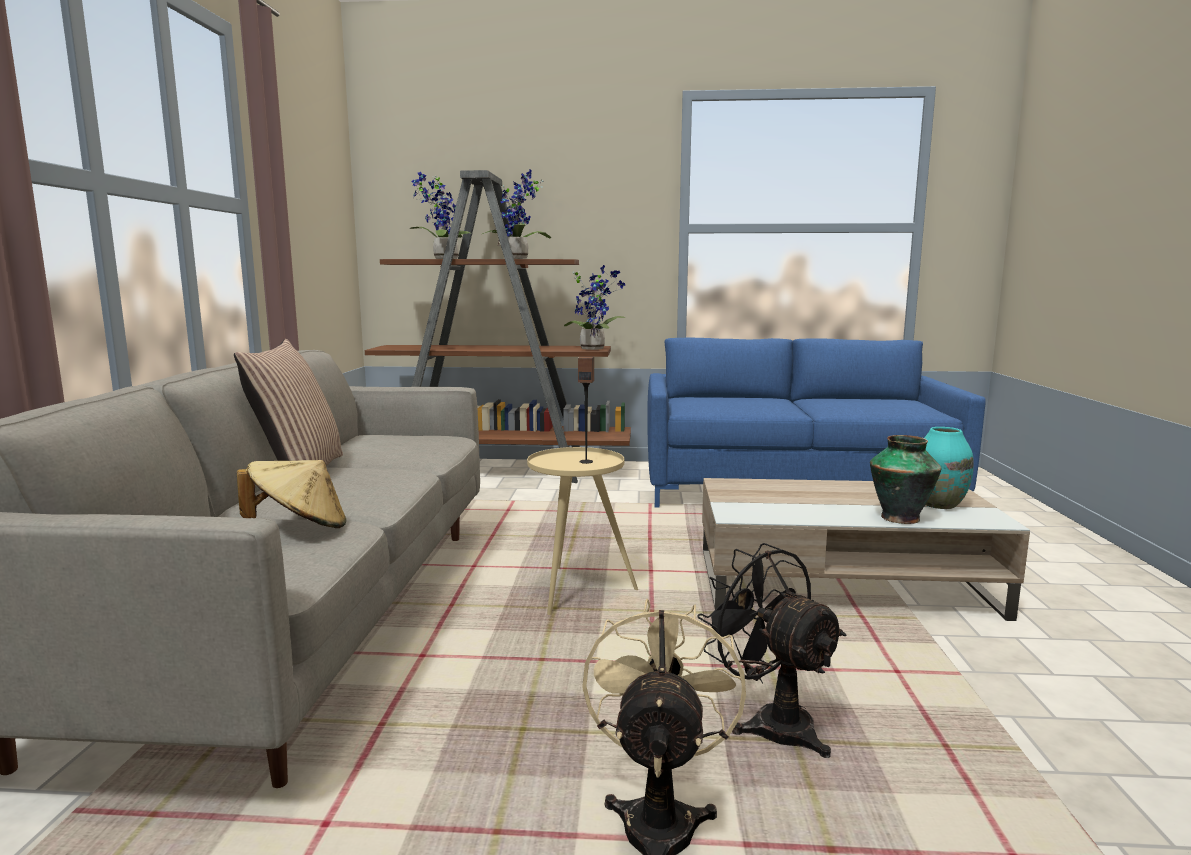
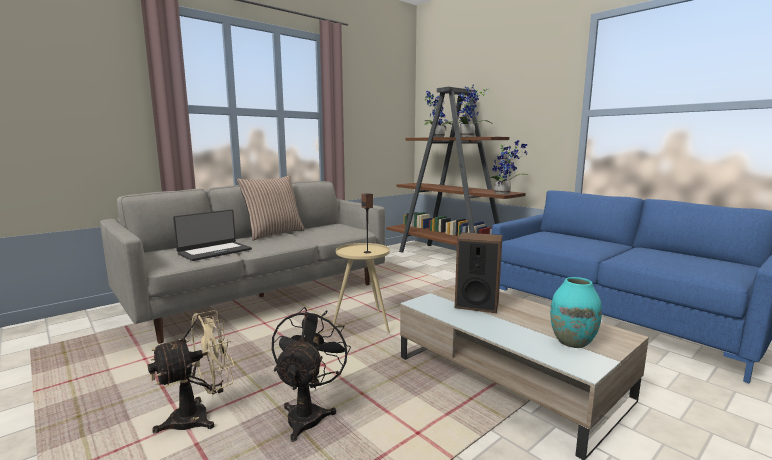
camera: 45 degrees right, 0 degrees up
beige hat [237,460,346,528] -> laptop [173,209,252,261]
vase [870,435,941,524] -> none
none -> speaker [455,232,503,313]

